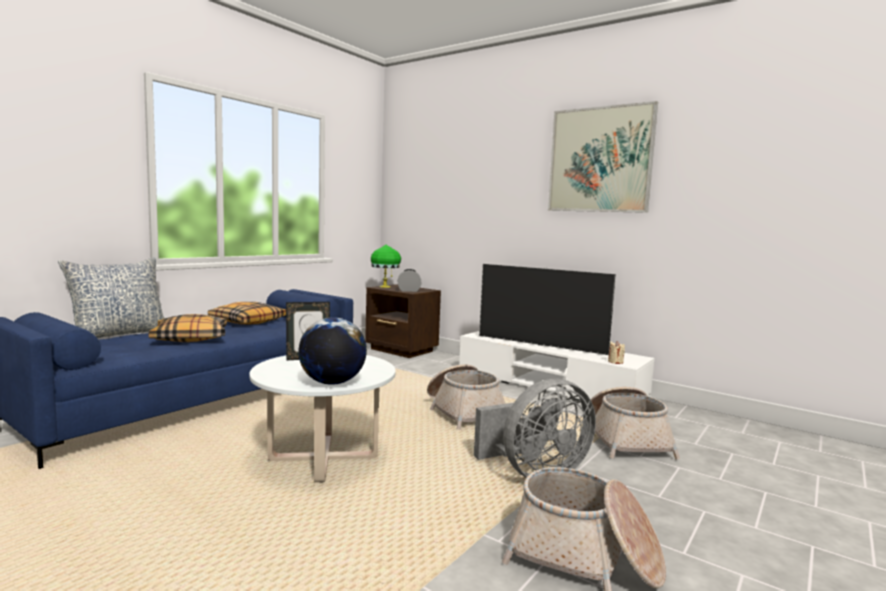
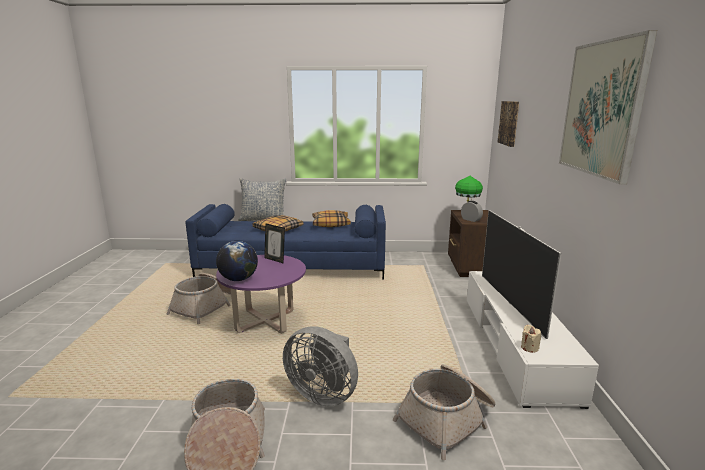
camera: 55 degrees right, 10 degrees up
white coffee table [249,355,396,482] -> purple coffee table [216,255,306,334]
basket [427,364,505,430] -> basket moved to [167,273,231,324]
none -> picture [498,101,519,147]

